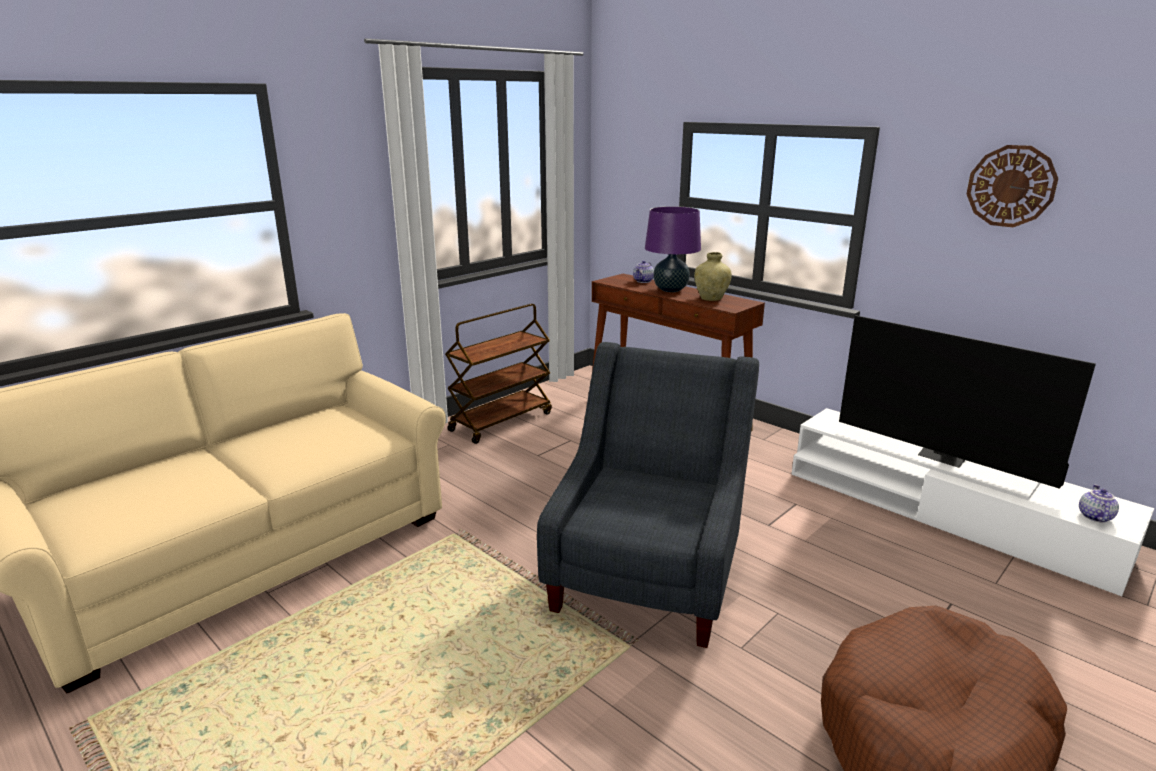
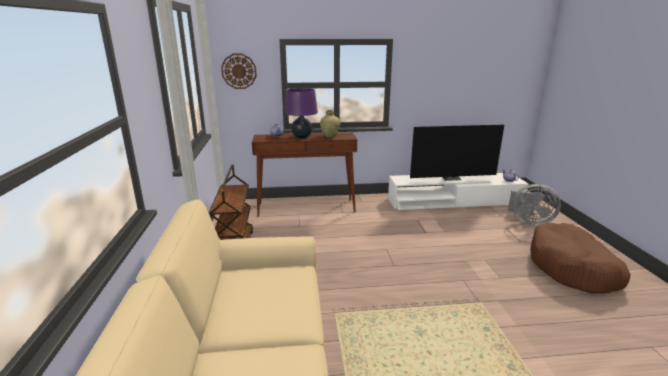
camera: 50 degrees left, 0 degrees up
grey armchair [537,342,759,648] -> none
wall clock [967,145,1058,227] -> wall clock moved to [221,54,257,89]
none -> grey fan [508,184,561,226]

